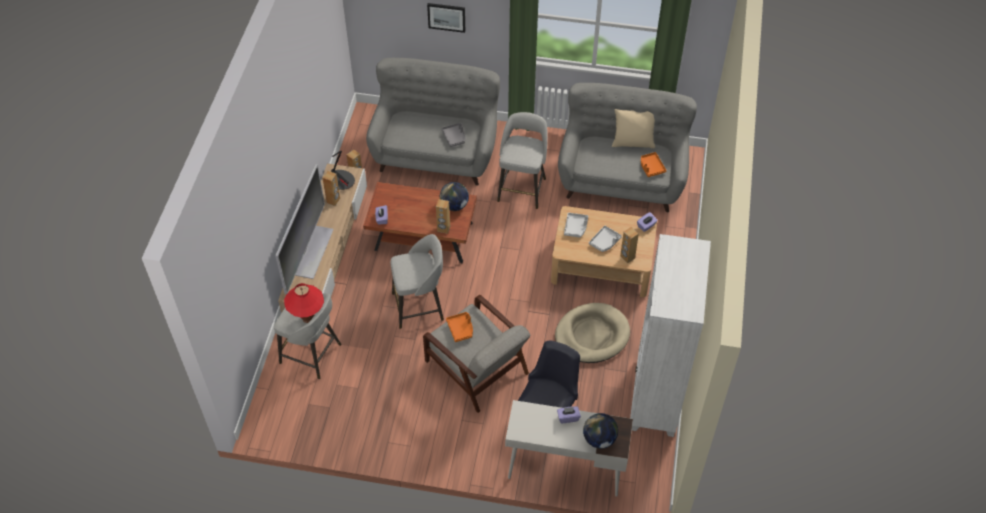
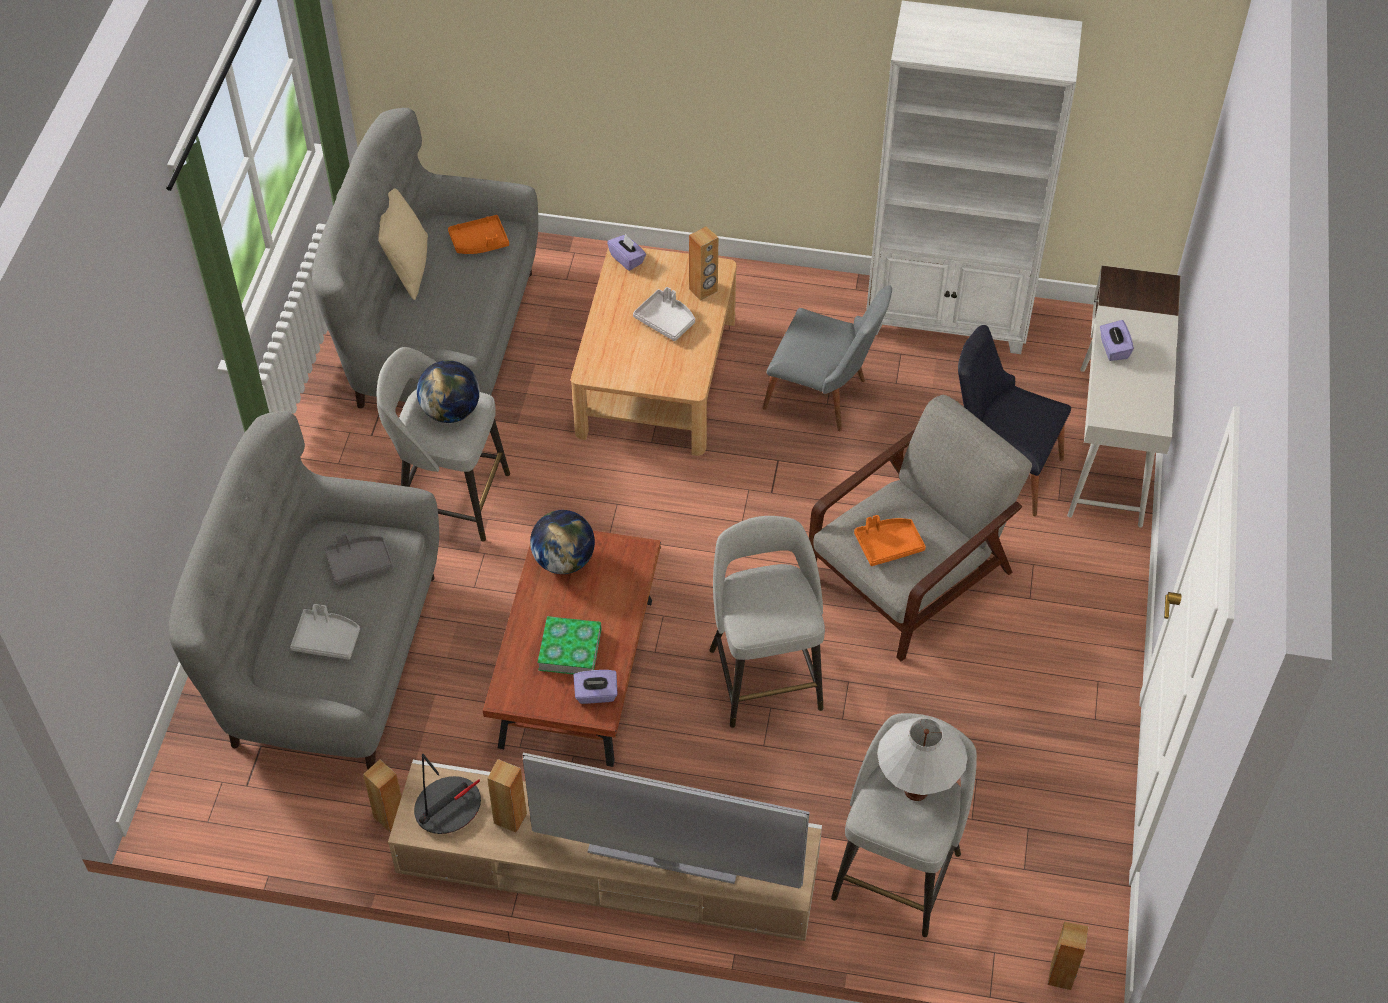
camera: 90 degrees left, 0 degrees up
red table lamp [284,283,324,323] -> white table lamp [877,717,968,801]
picture [427,3,465,33] -> none
brown speaker [436,199,450,234] -> brown speaker moved to [1048,922,1089,990]
beige dog bed [555,303,630,363] -> grey chair [762,285,892,431]
grey tray [564,213,588,237] -> grey tray moved to [290,604,360,659]
globe [583,413,618,449] -> globe moved to [417,360,480,423]
none -> book [537,616,602,675]

